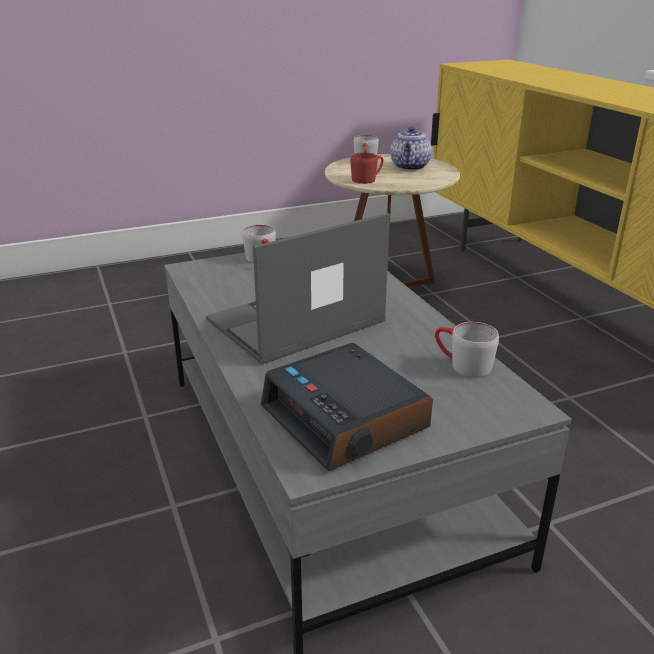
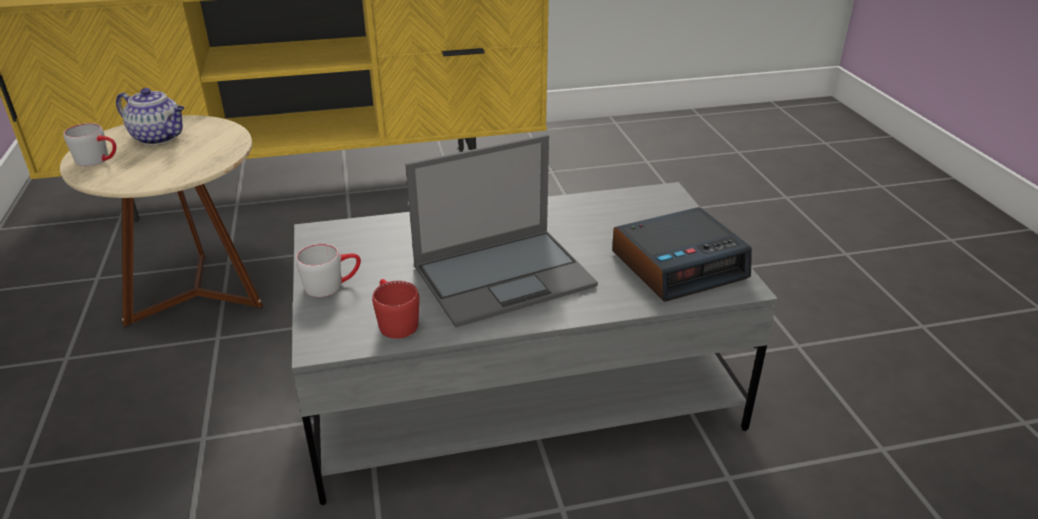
camera: 80 degrees left, 5 degrees up
laptop [206,213,390,365] -> laptop turned 90 degrees counterclockwise [405,134,598,328]
red mug [350,152,384,184] -> red mug moved to [372,279,419,339]
grey mug [435,322,499,378] -> none

